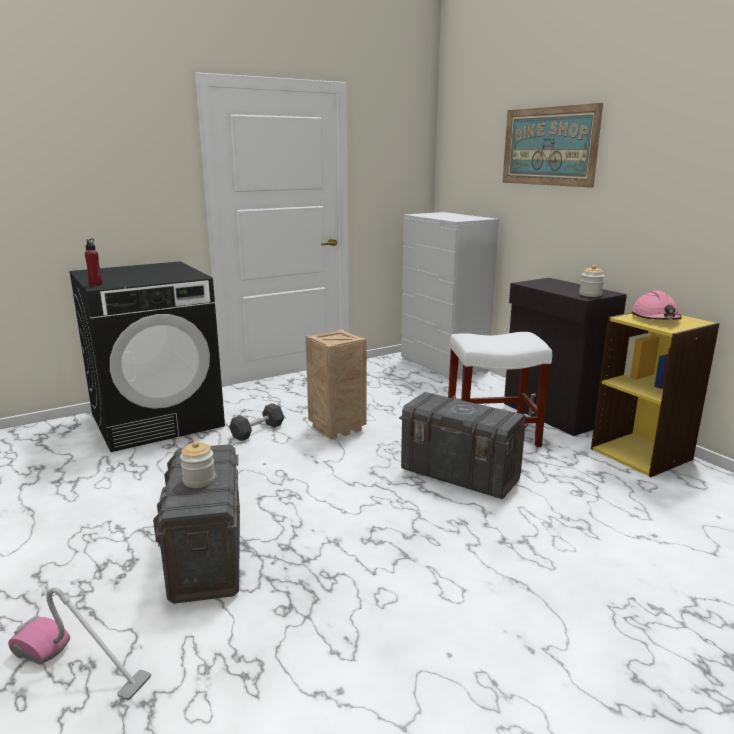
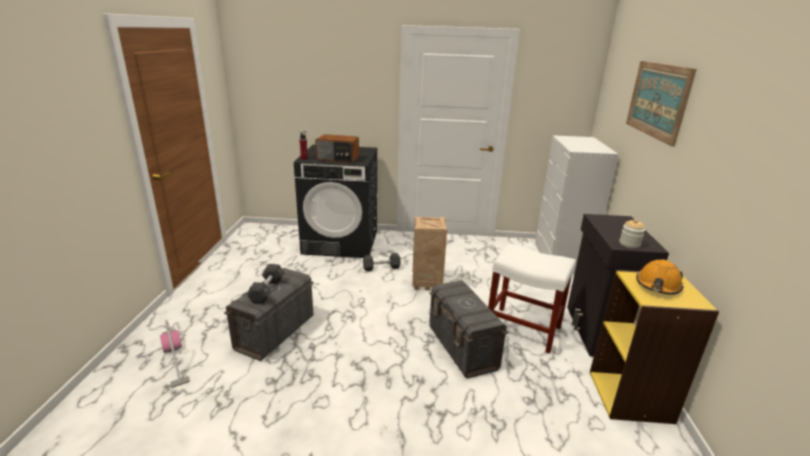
camera: 35 degrees right, 5 degrees up
jar [180,441,215,488] -> black dumbbell [246,264,285,304]
pink hard hat [632,291,682,320] -> orange hard hat [636,260,684,295]
none -> radio [315,134,359,163]

